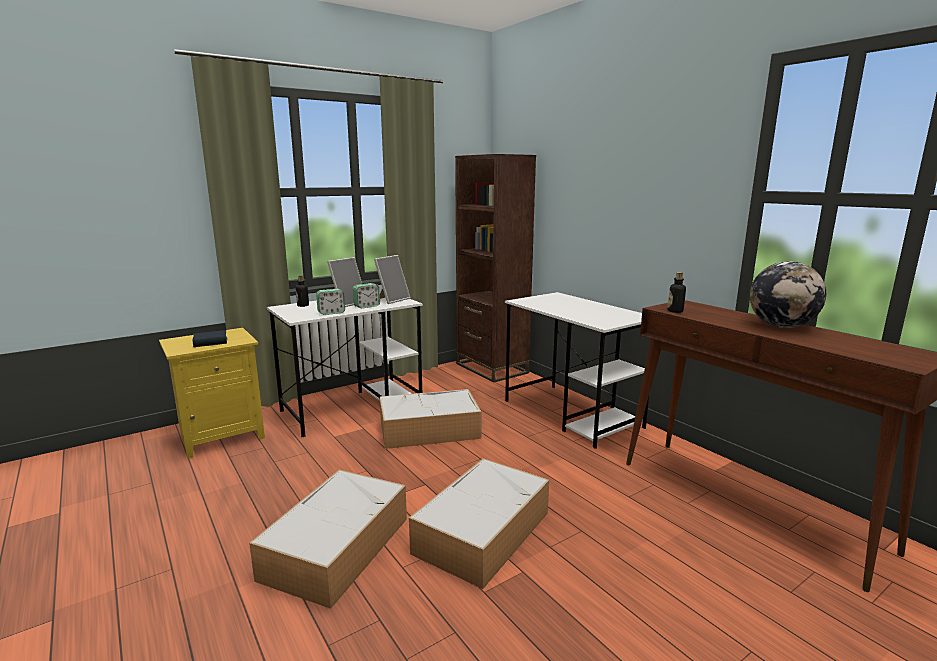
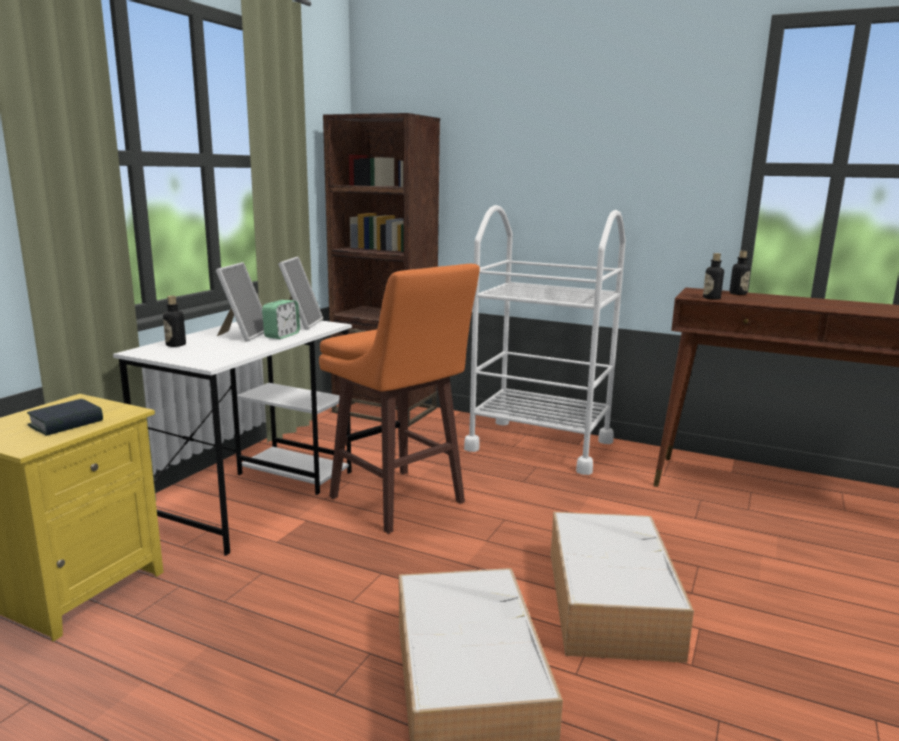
camera: 30 degrees left, 0 degrees up
alarm clock [316,289,345,315] -> none
storage box [380,389,482,449] -> orange stool [319,264,480,534]
white desk [505,292,649,449] -> white cart [464,205,626,475]
globe [750,261,826,328] -> none
none -> bottle [729,251,750,295]

